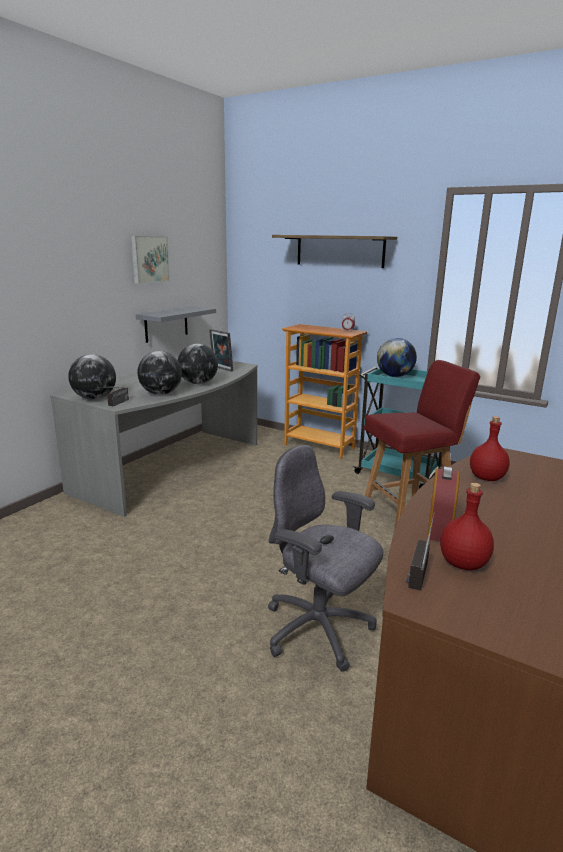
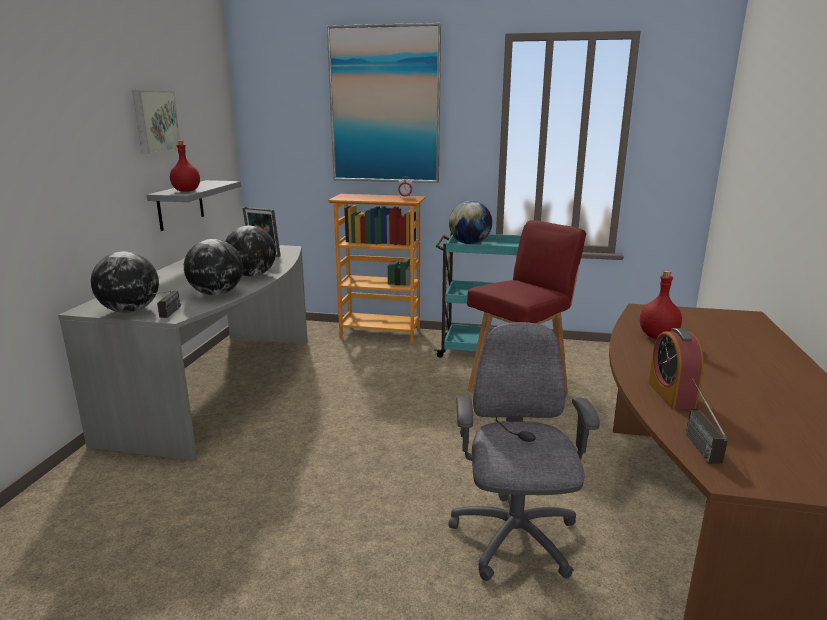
camera: 20 degrees left, 0 degrees up
grey office chair [268,445,383,672] -> grey office chair turned 75 degrees clockwise [448,322,600,581]
shelf [272,235,397,268] -> picture [327,23,441,183]
red bottle [440,483,494,570] -> red bottle moved to [170,141,200,192]

